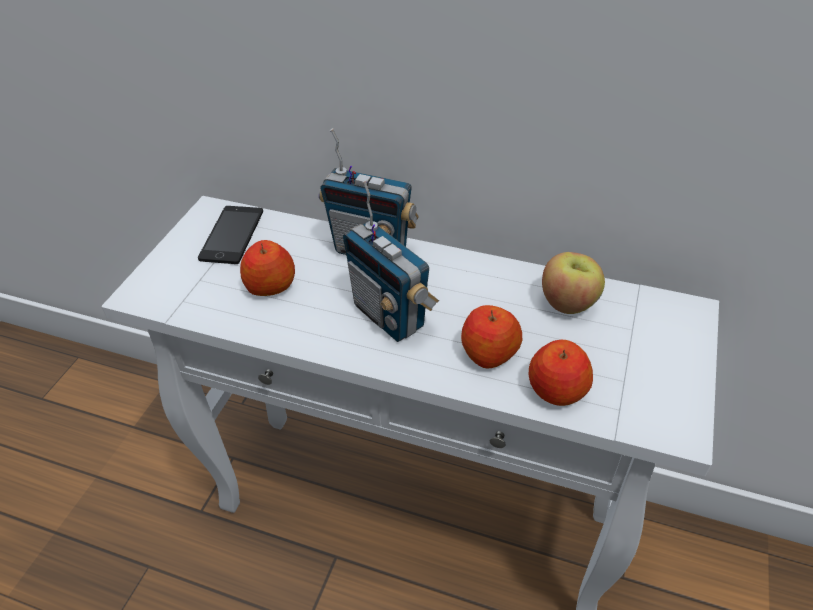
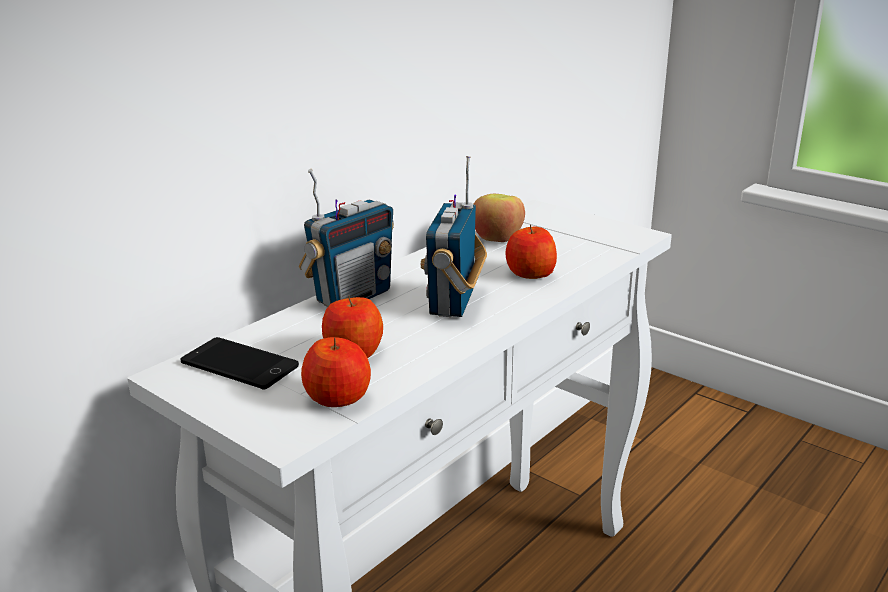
camera: 70 degrees left, 20 degrees down
radio [343,180,439,342] -> radio turned 120 degrees clockwise [420,156,487,317]
apple [529,340,593,406] -> apple moved to [301,337,371,407]

